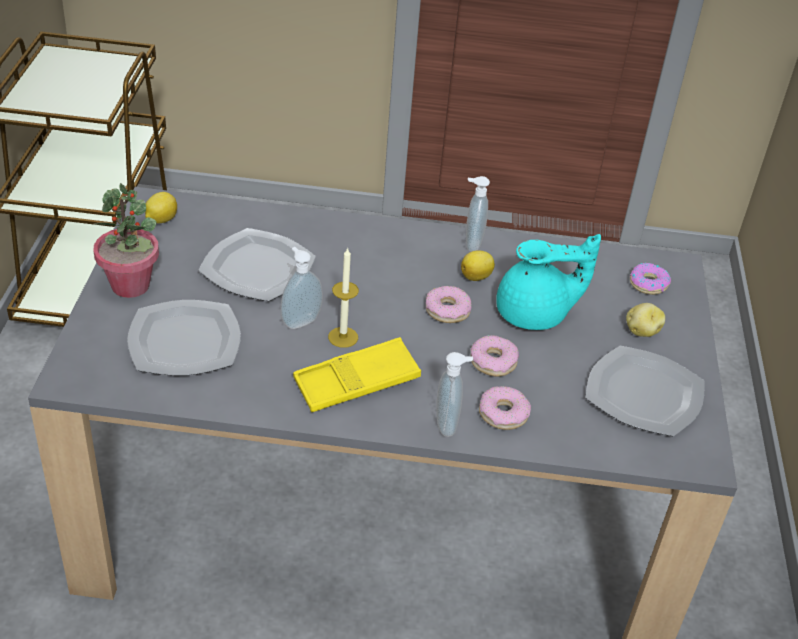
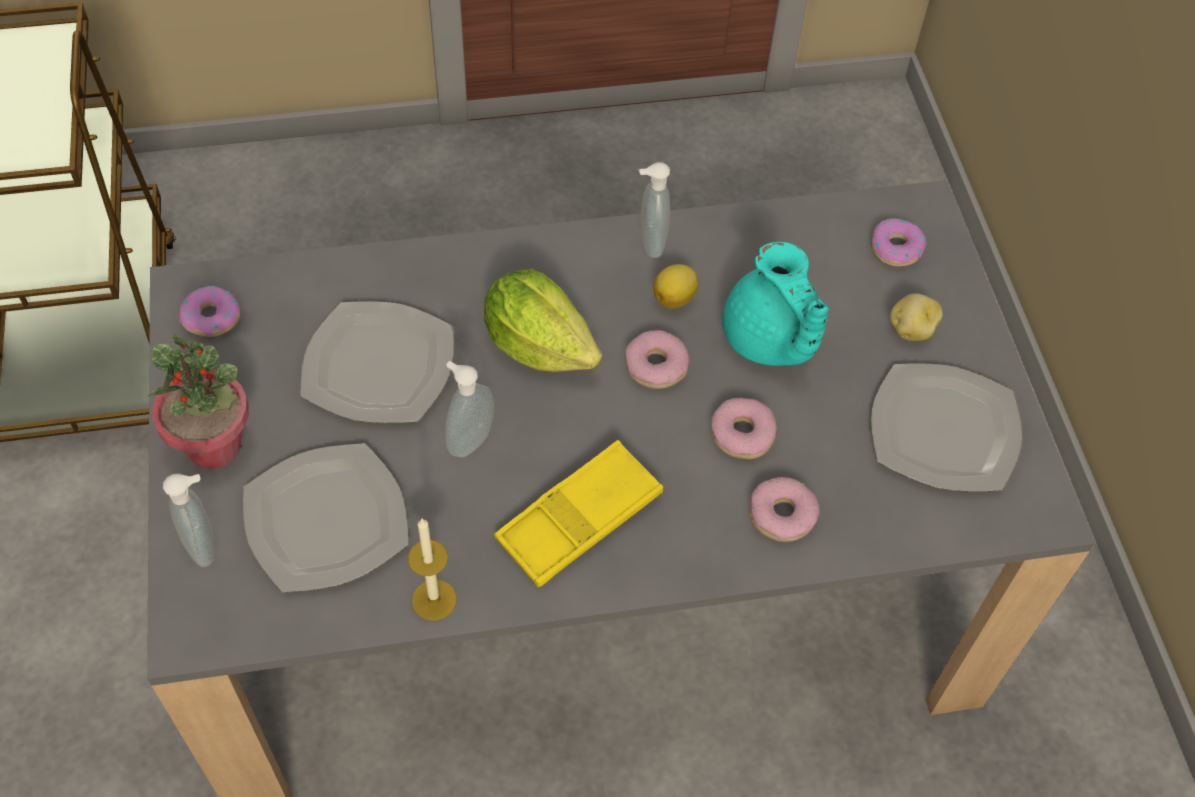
camera: 15 degrees left, 15 degrees up
lemon [145,192,177,223] -> donut [179,286,240,337]
candle [328,247,359,348] -> candle moved to [408,519,457,621]
soap dispenser [436,352,473,437] -> soap dispenser moved to [163,474,215,567]
turquoise teapot [496,234,601,330] -> turquoise teapot turned 90 degrees clockwise [722,242,829,366]
none -> lettuce [484,269,602,372]

